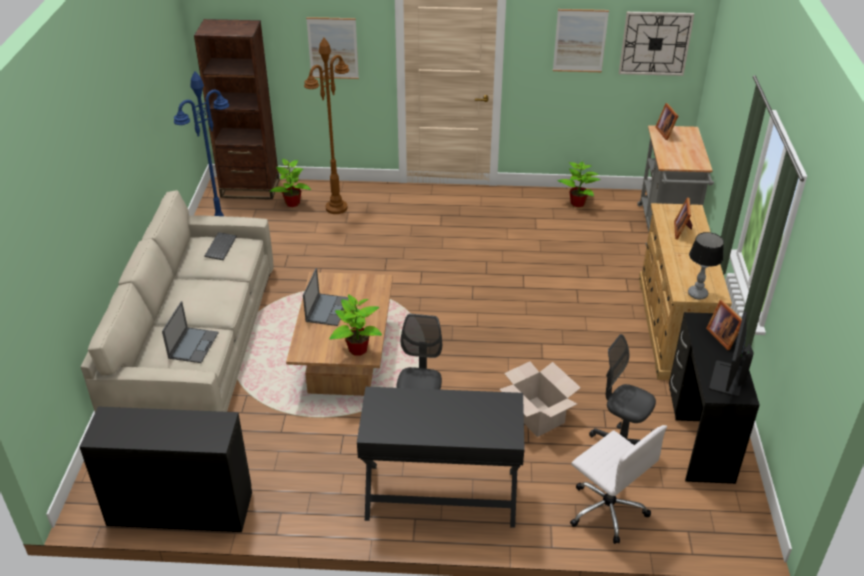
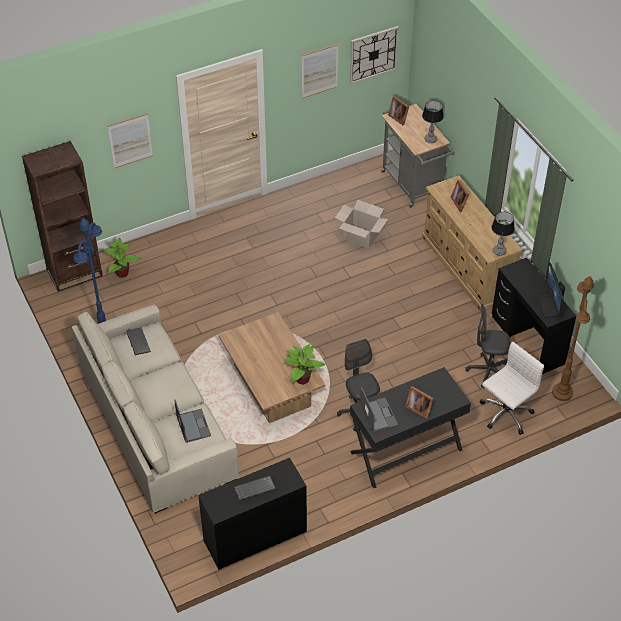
camera: 30 degrees left, 10 degrees up
laptop [303,268,348,326] -> laptop moved to [360,387,398,432]
brown floor lamp [304,38,349,214] -> brown floor lamp moved to [552,276,594,401]
cardboard box [499,361,581,437] -> cardboard box moved to [335,200,388,248]
potted plant [557,161,601,207] -> none
white office chair [570,425,667,544] -> white office chair turned 60 degrees counterclockwise [480,341,544,435]
picture frame [706,300,742,350] -> picture frame moved to [405,386,434,419]
none -> keyboard [234,476,276,500]
none -> table lamp [422,101,444,143]

